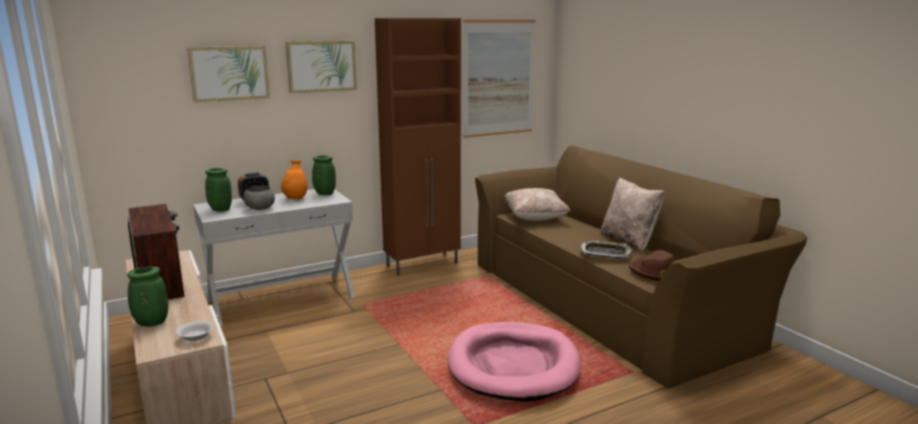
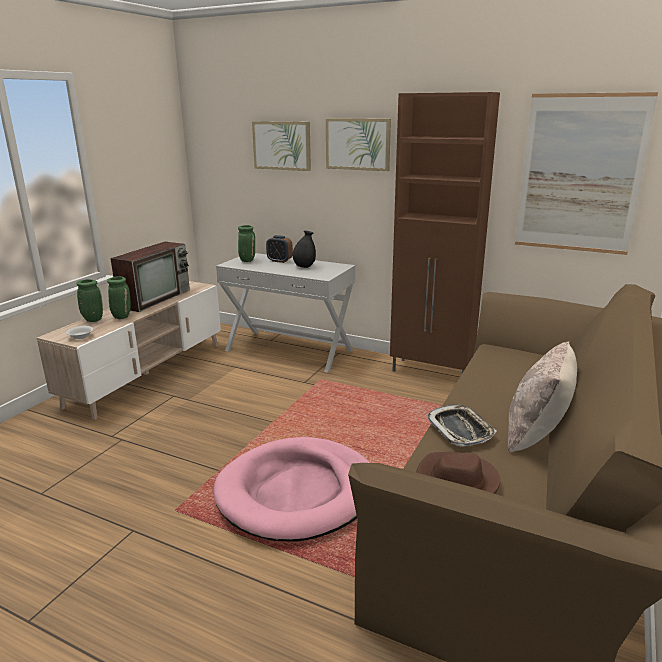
camera: 55 degrees right, 5 degrees up
grey bowl [244,186,275,210] -> none
orange vase [281,160,307,199] -> black vase [292,231,316,268]
green vase [312,156,336,195] -> green vase moved to [107,276,131,319]
beige pillow [504,188,570,221] -> none

